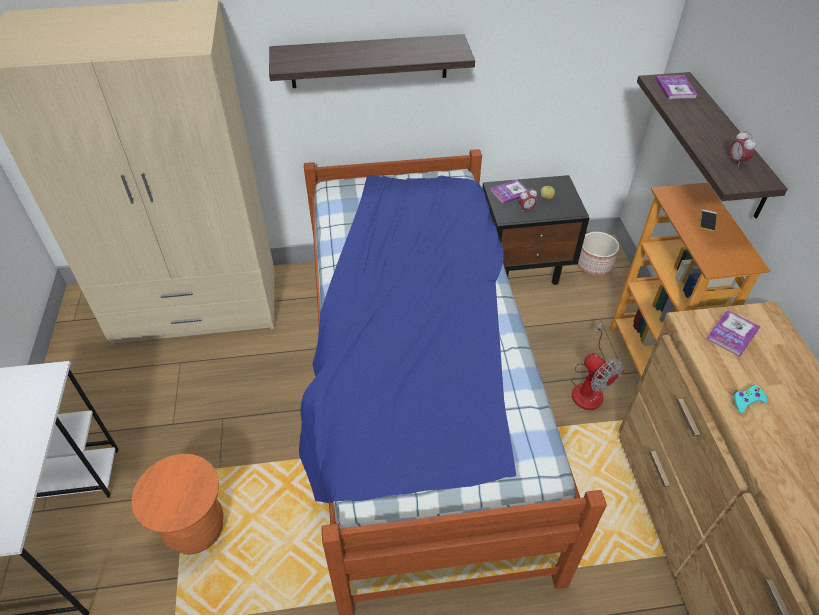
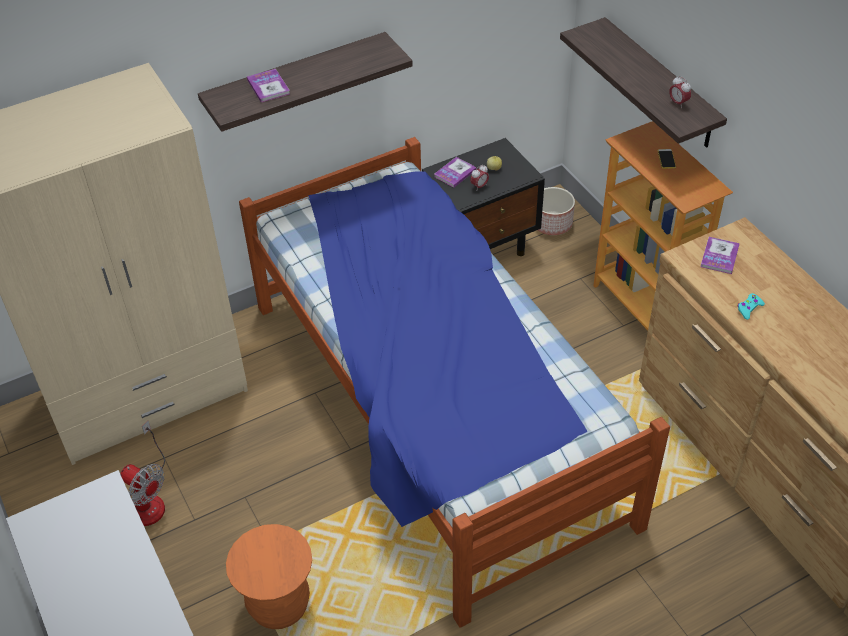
camera: 20 degrees left, 0 degrees up
fan [571,322,624,410] -> fan moved to [120,421,165,526]
book [655,75,697,99] -> book moved to [247,69,290,102]

